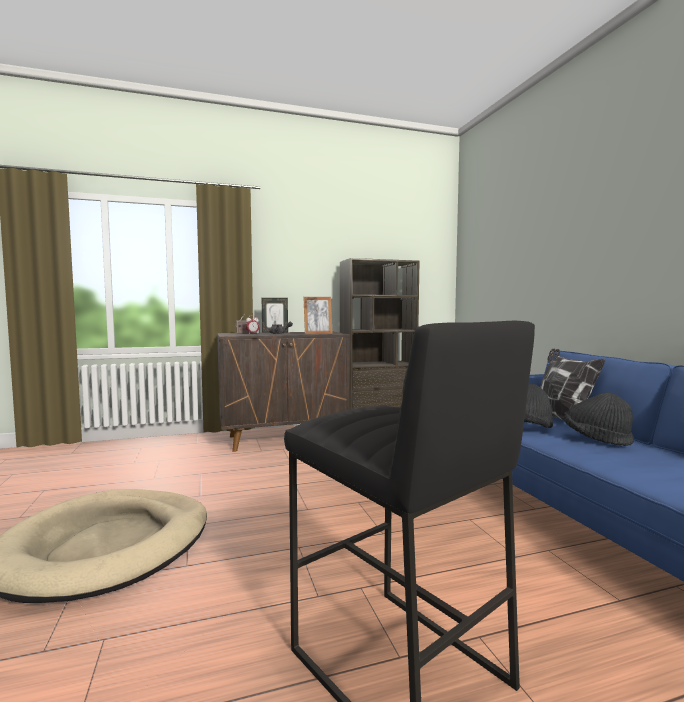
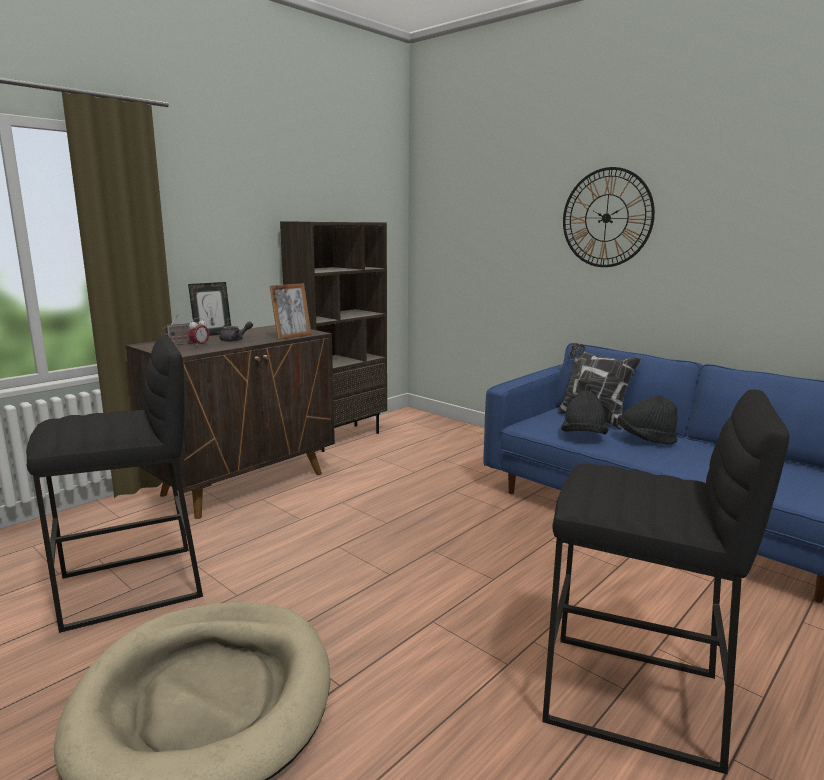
camera: 30 degrees left, 10 degrees up
none -> black stool [26,336,203,633]
none -> wall clock [563,167,655,267]

